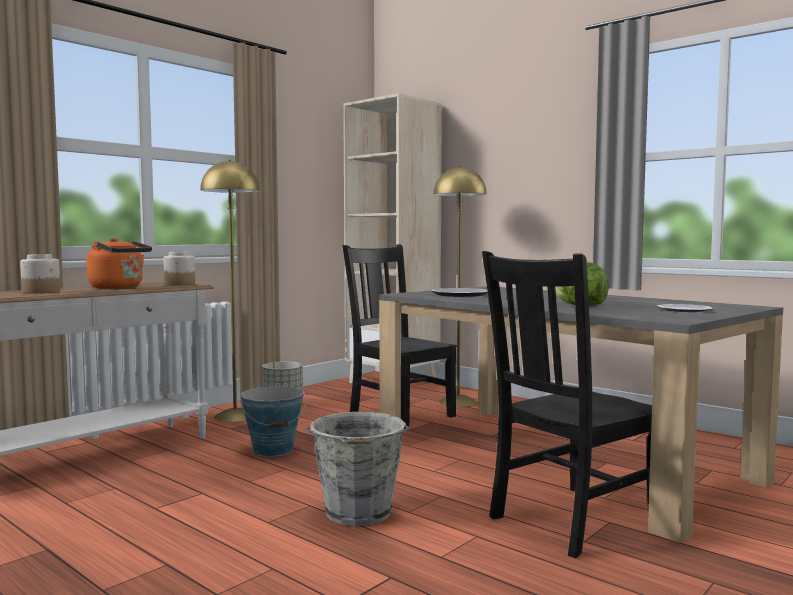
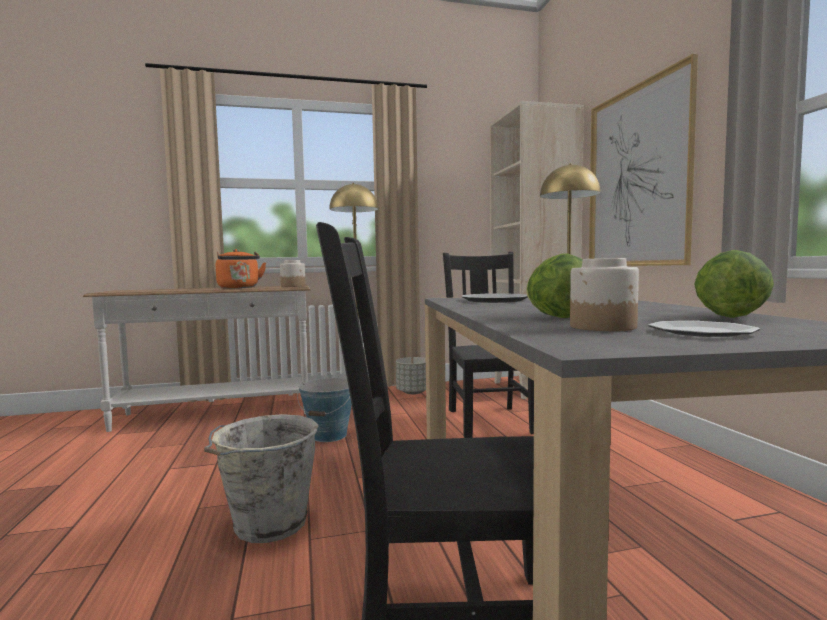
camera: 35 degrees right, 0 degrees up
jar [20,254,60,293] -> jar moved to [570,258,639,331]
none -> picture [589,54,698,266]
none -> lettuce [694,250,774,318]

